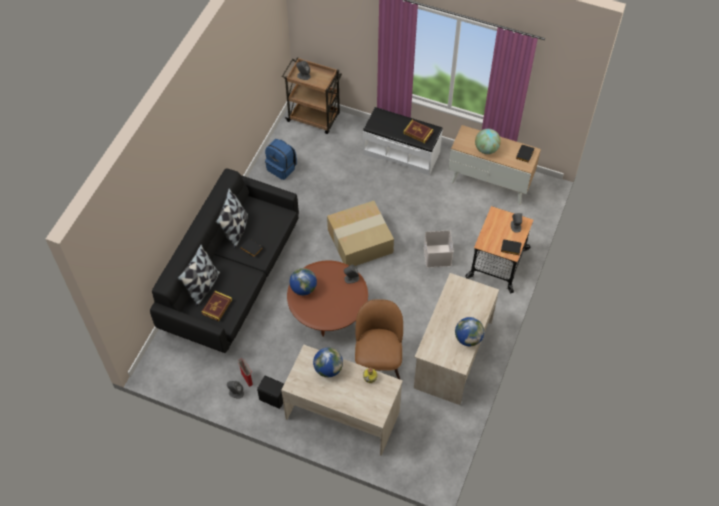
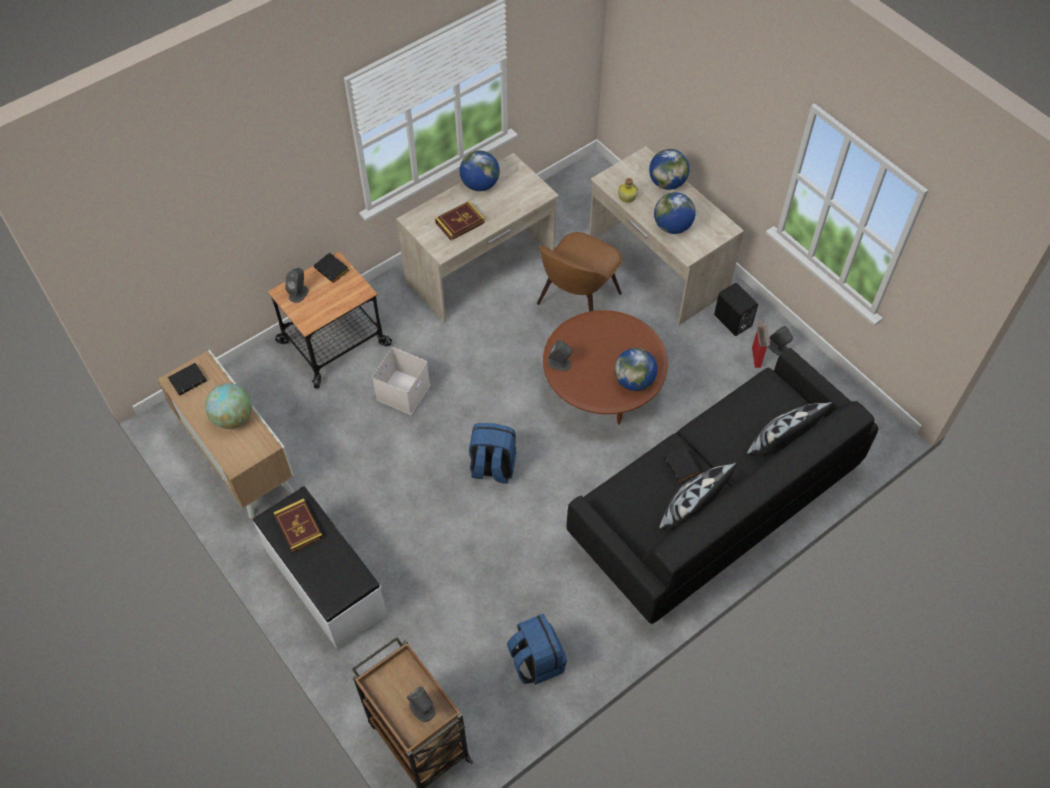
camera: 150 degrees left, 0 degrees up
book [201,291,232,321] -> book moved to [435,201,485,241]
cardboard box [327,201,394,266] -> blue backpack [469,423,516,484]
none -> globe [649,149,690,190]

